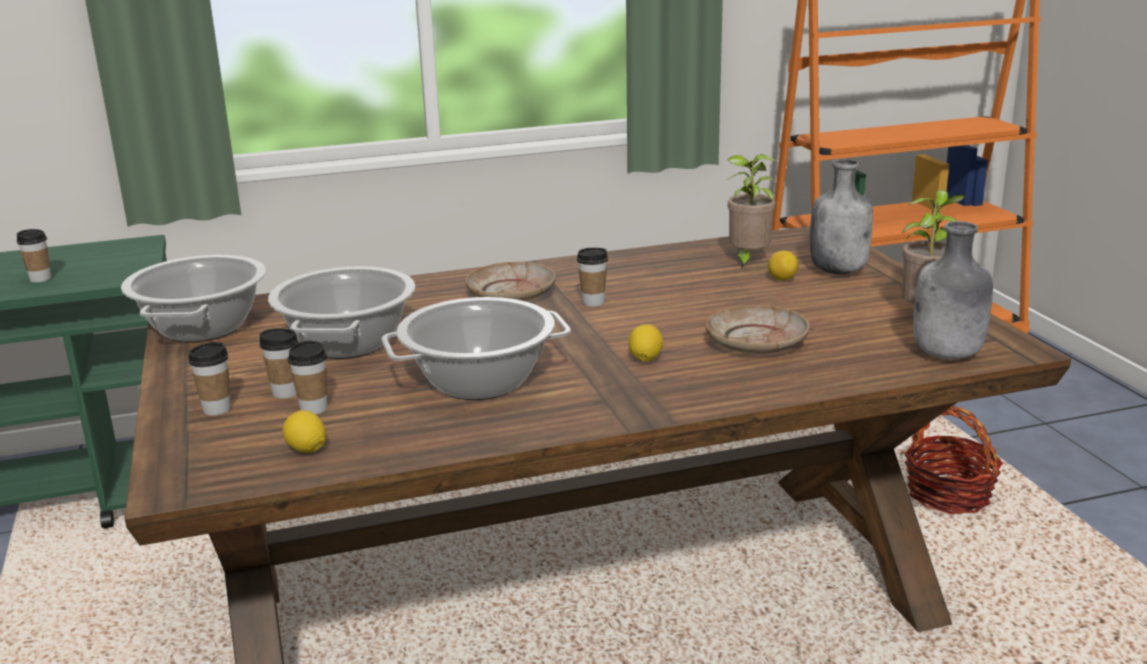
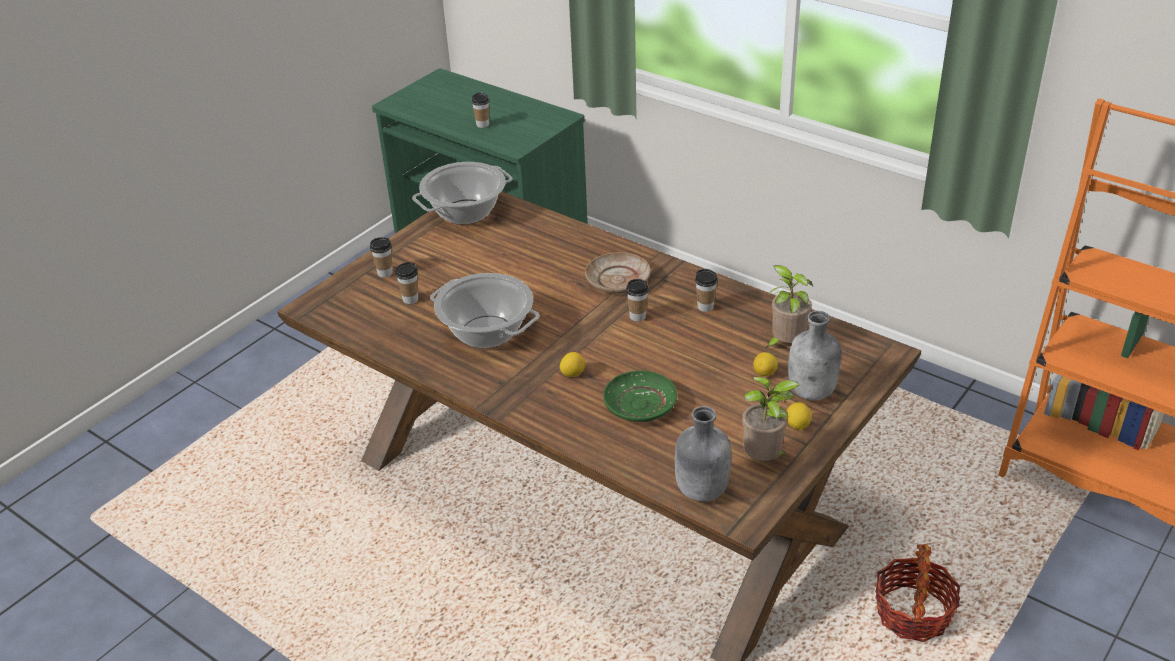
camera: 55 degrees right, 15 degrees up
cup [259,328,298,399] -> cup moved to [695,269,718,312]
cooking pot [268,266,416,359] -> none
lemon [282,410,326,453] -> lemon moved to [786,402,811,430]
beige plate [706,305,810,354] -> green plate [603,371,677,422]

